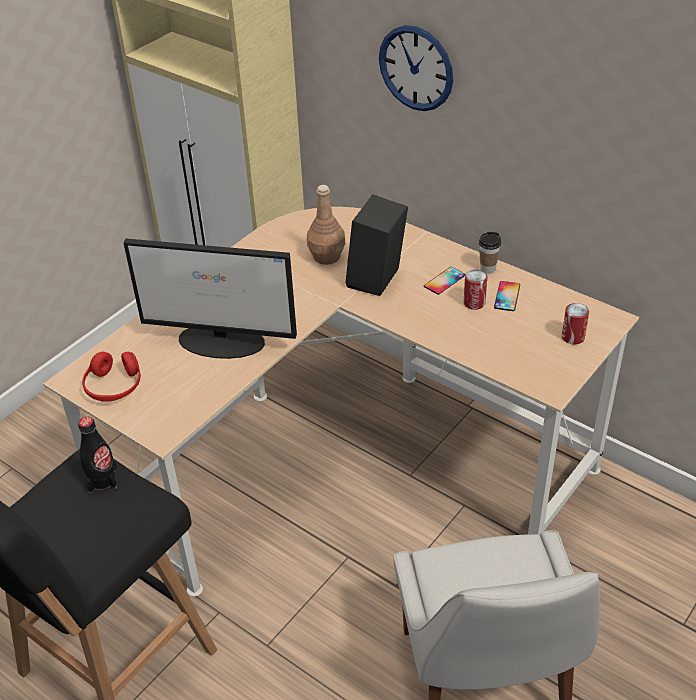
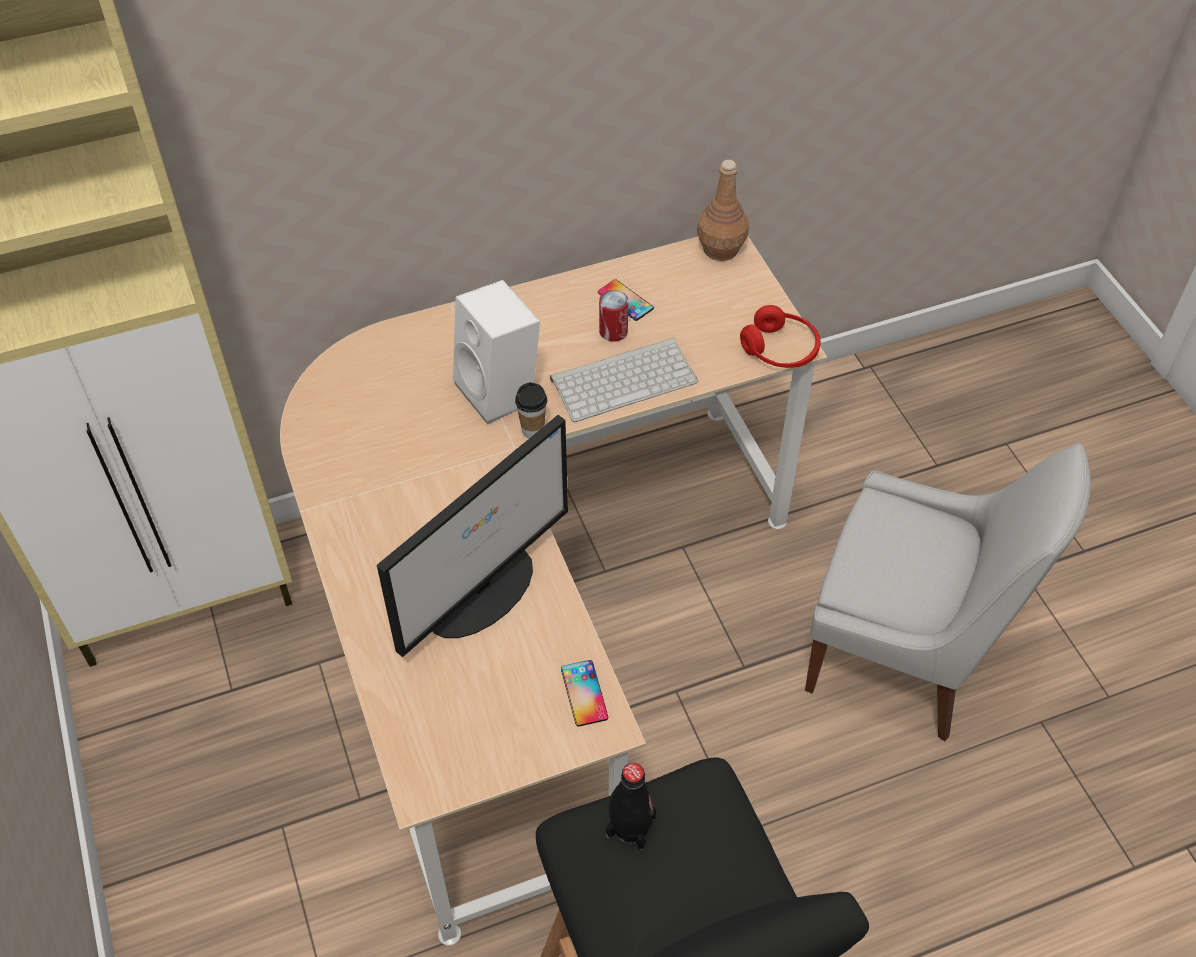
camera: 60 degrees left, 10 degrees up
red headphones [82,352,141,402] -> red headphones moved to [740,305,821,368]
brown bottle [307,185,345,265] -> brown bottle moved to [697,160,749,261]
black speaker [345,195,408,296] -> white speaker [453,280,540,425]
wall clock [379,25,453,111] -> none
phone [424,267,465,295] -> phone moved to [561,660,608,726]
cup [479,232,501,274] -> cup moved to [515,382,547,439]
can [562,303,589,345] -> none
none -> keyboard [550,338,698,422]

